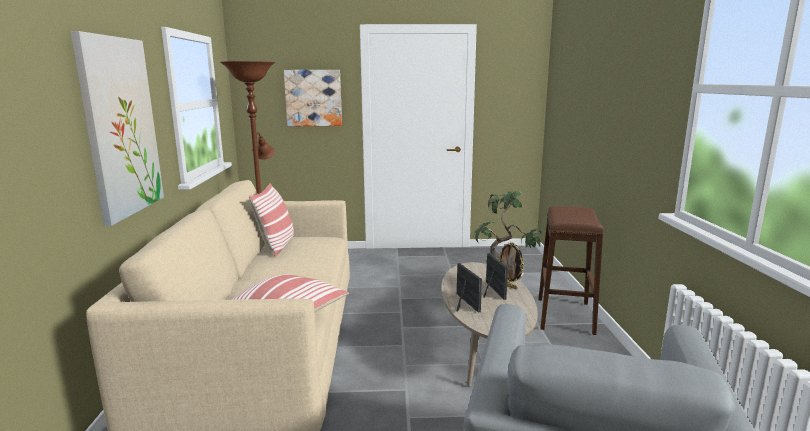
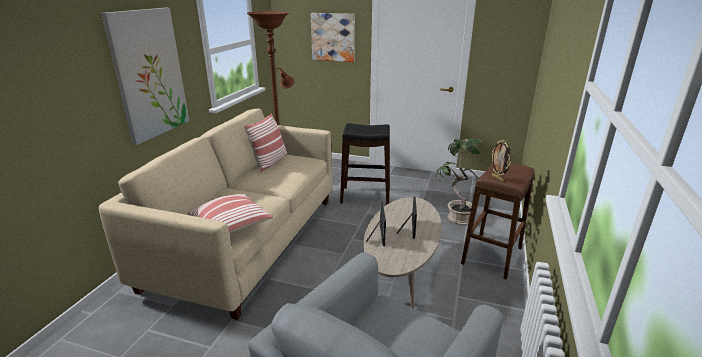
camera: 20 degrees right, 10 degrees up
picture frame [498,242,524,289] -> picture frame moved to [491,140,511,182]
none -> black stool [340,123,390,205]

